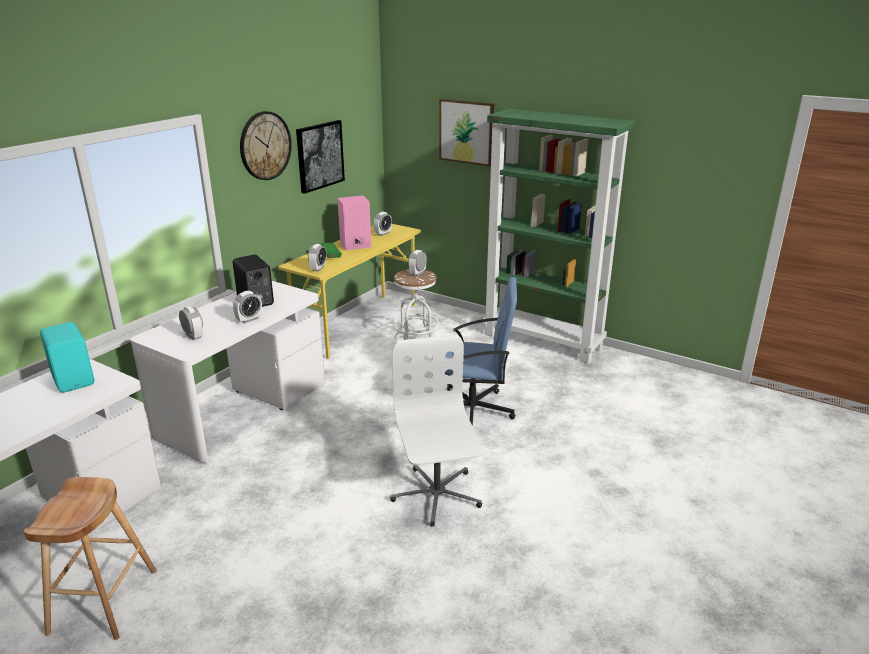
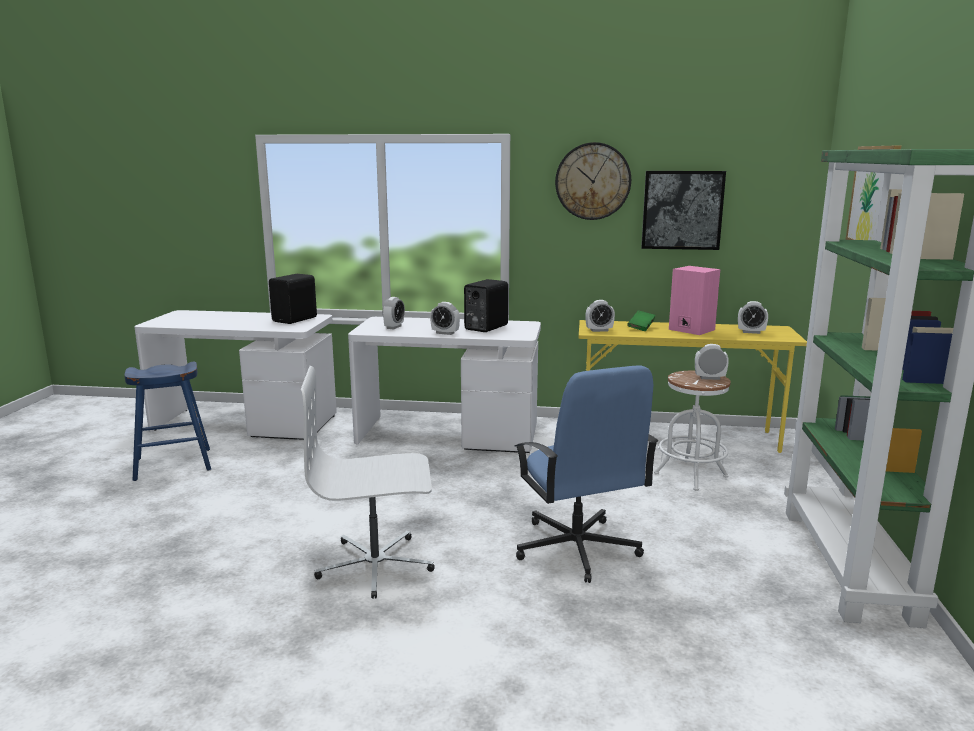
camera: 65 degrees right, 10 degrees down
brown stool [24,477,157,640] -> blue stool [124,362,211,481]
turquoise speaker [40,322,95,393] -> black speaker [269,274,317,324]
white office chair [390,335,483,527] -> white office chair turned 150 degrees counterclockwise [301,366,435,599]

